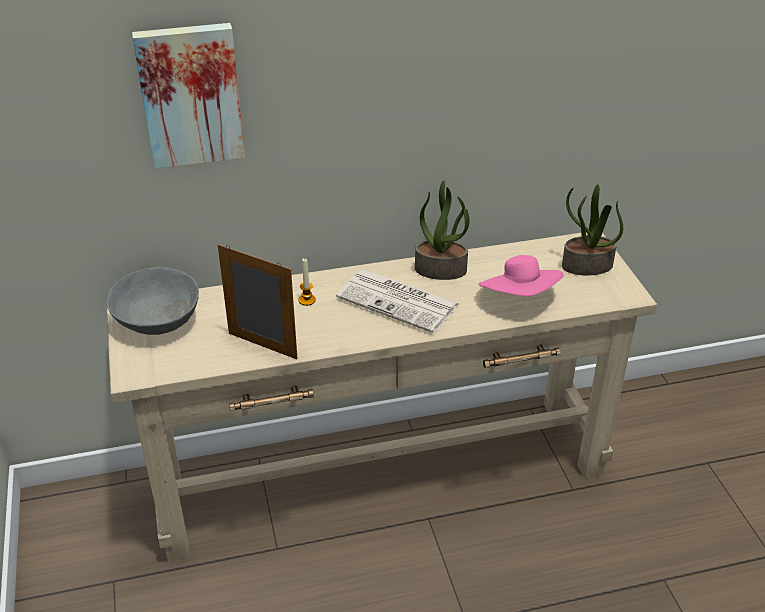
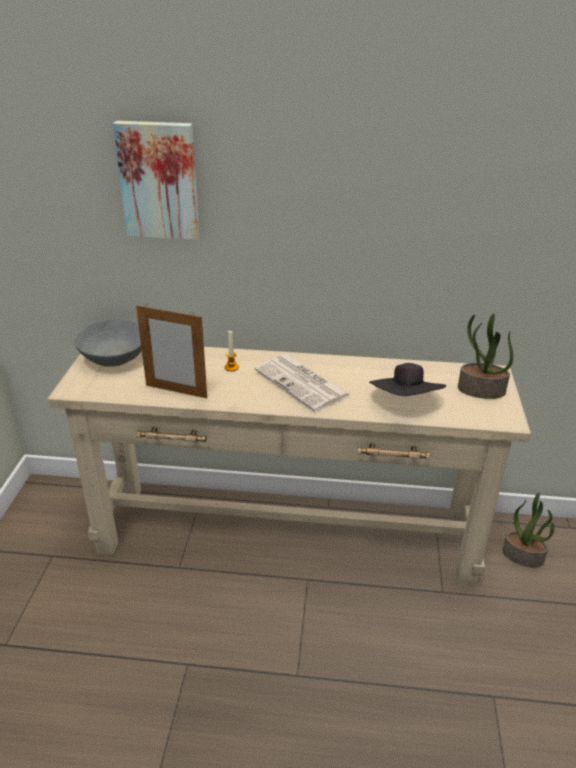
camera: 20 degrees right, 5 degrees down
picture frame [218,244,298,359] -> picture frame turned 150 degrees clockwise [136,304,207,398]
potted plant [415,180,469,280] -> potted plant moved to [502,492,554,568]
pink hat [479,255,564,296] -> black hat [369,363,446,396]

